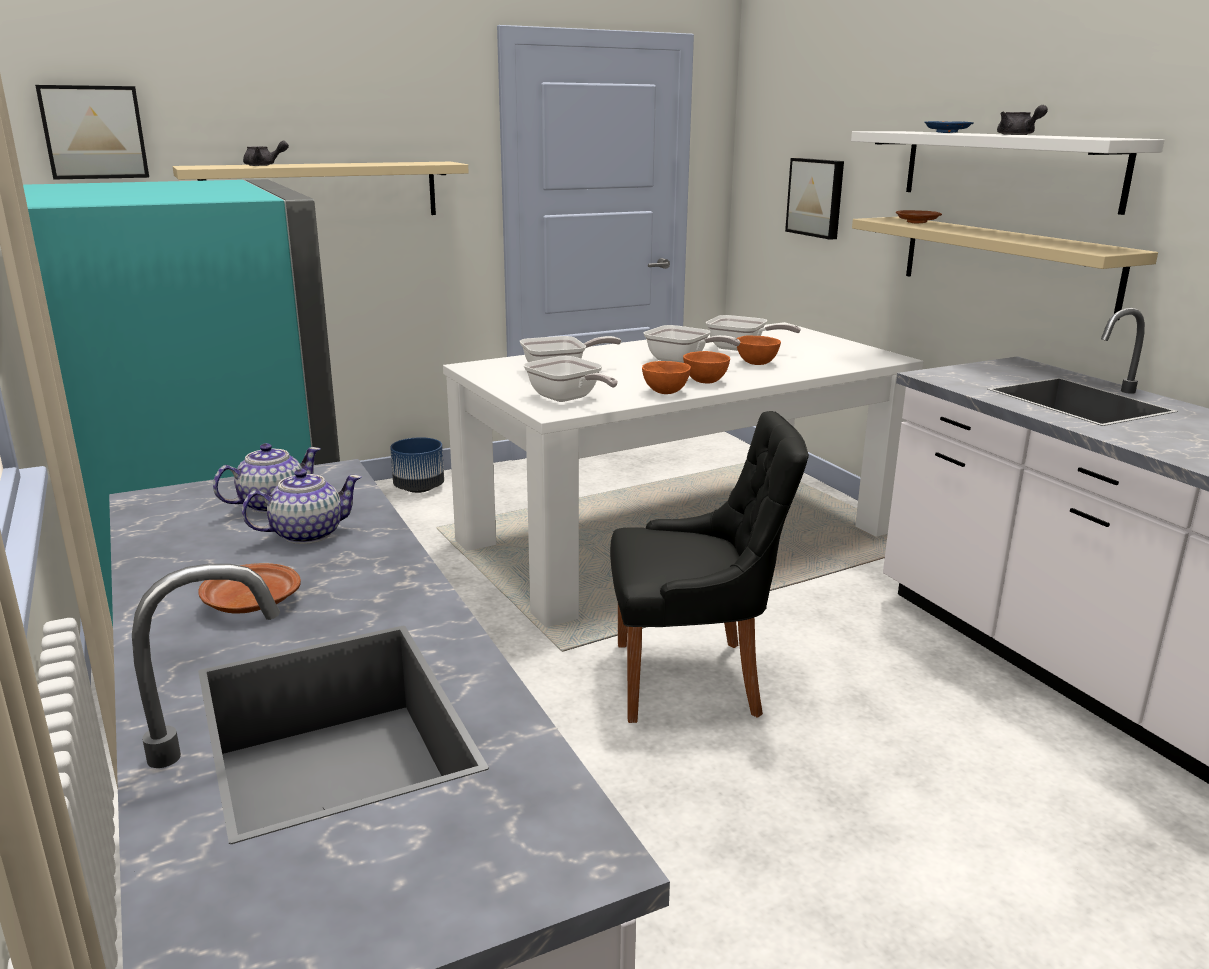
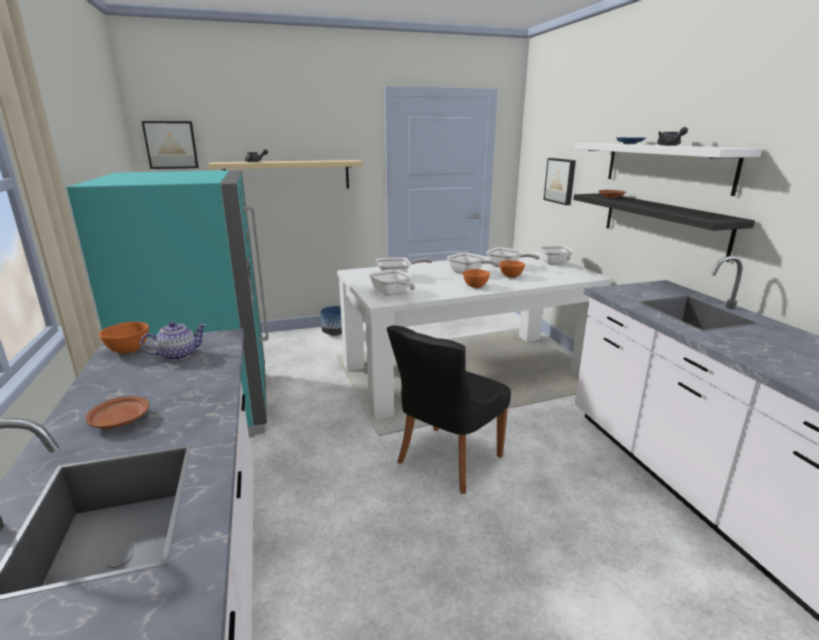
camera: 10 degrees right, 0 degrees up
teapot [242,469,361,544] -> none
black chair [610,411,809,723] -> black chair turned 120 degrees clockwise [387,325,511,494]
orange bowl [642,361,691,394] -> orange bowl moved to [99,322,149,354]
beige shelf [852,217,1158,320] -> black shelf [573,193,755,262]
none -> frying pan [539,245,574,265]

